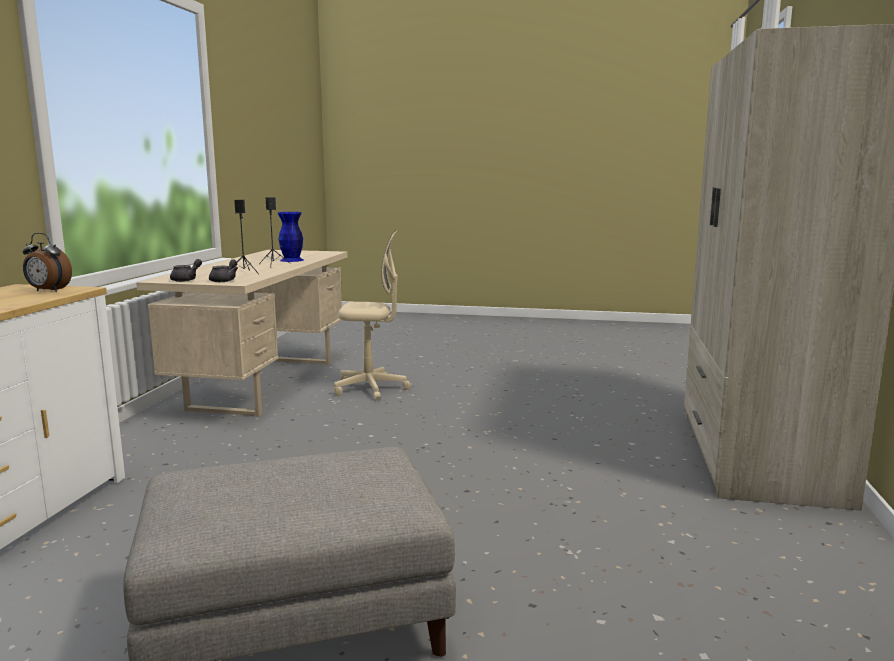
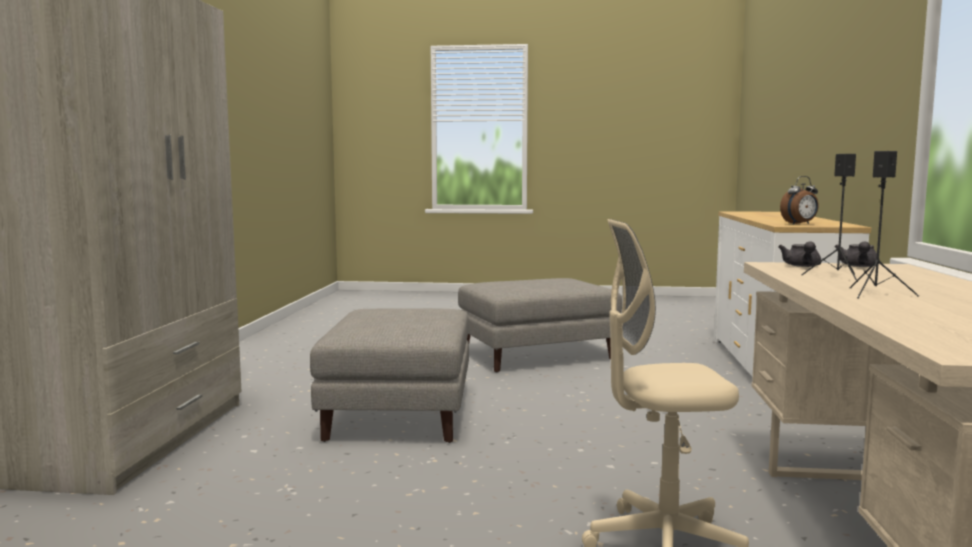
camera: 175 degrees right, 5 degrees down
alarm clock [23,233,72,292] -> alarm clock turned 150 degrees clockwise [780,176,819,225]
blue vase [278,212,304,262] -> none
none -> grey ottoman [310,308,469,443]

